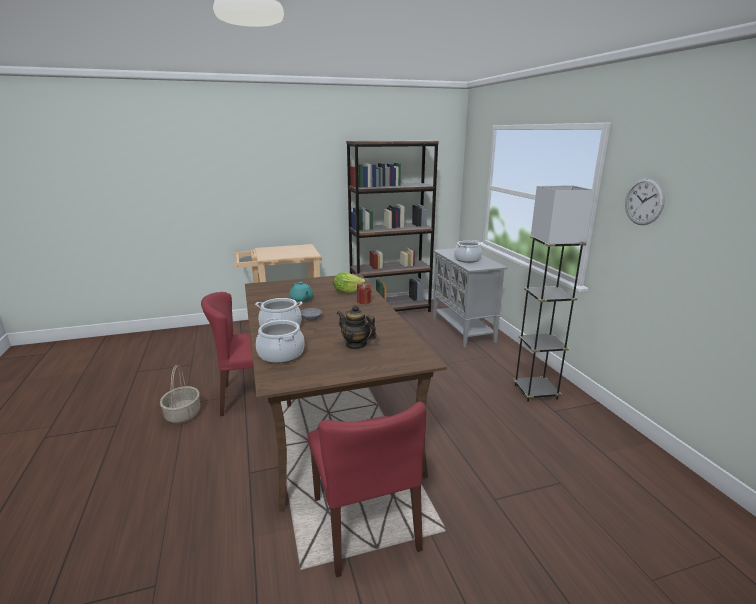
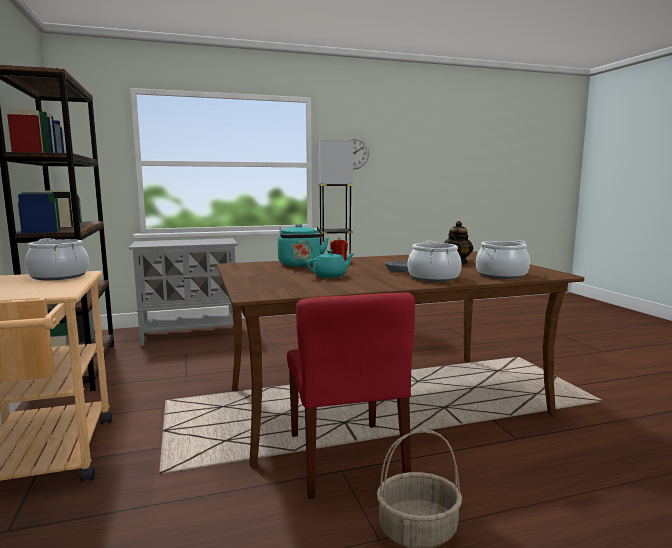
camera: 90 degrees left, 10 degrees down
red chair [308,401,426,577] -> none
lettuce [333,272,365,293] -> turquoise kettle [278,224,329,267]
cooking pot [454,240,482,263] -> cooking pot moved to [25,238,89,280]

